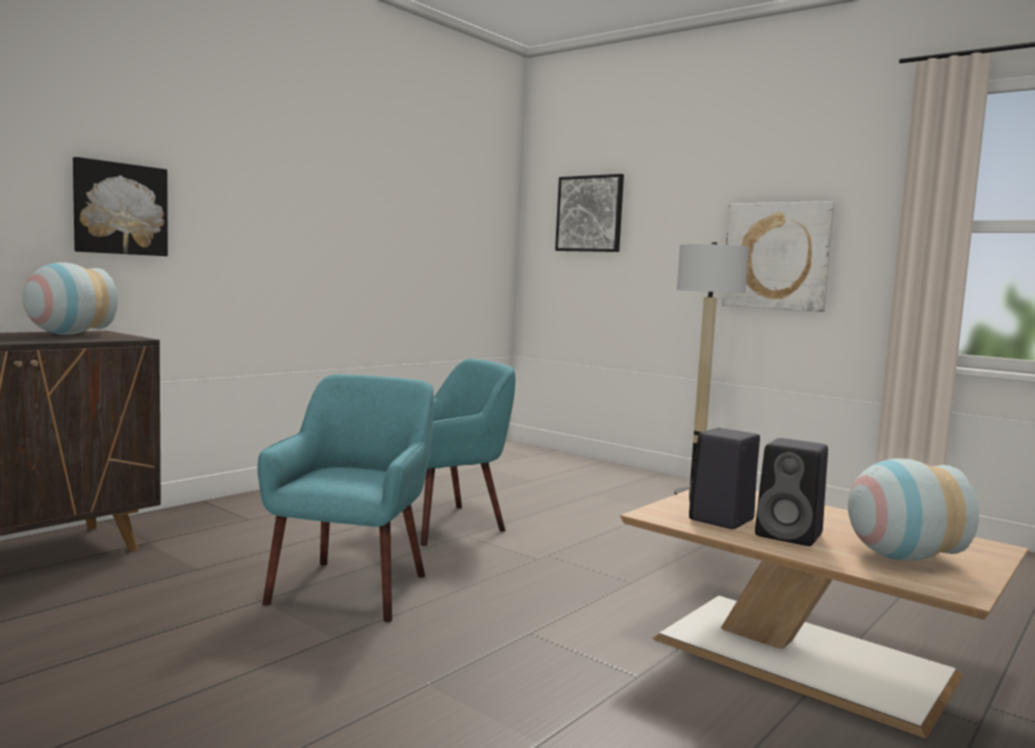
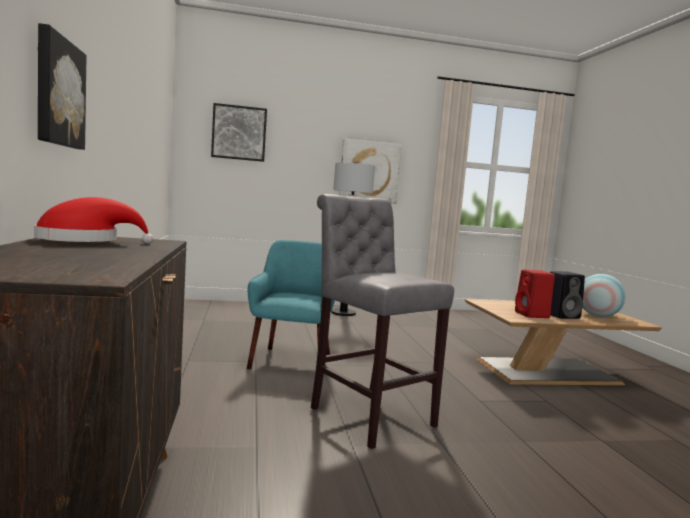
camera: 50 degrees left, 0 degrees up
vase [22,262,118,335] -> red hat [34,197,153,244]
turquoise armchair [257,374,434,622] -> grey stool [311,194,454,449]
black speaker [689,428,760,529] -> red speaker [515,270,555,318]

